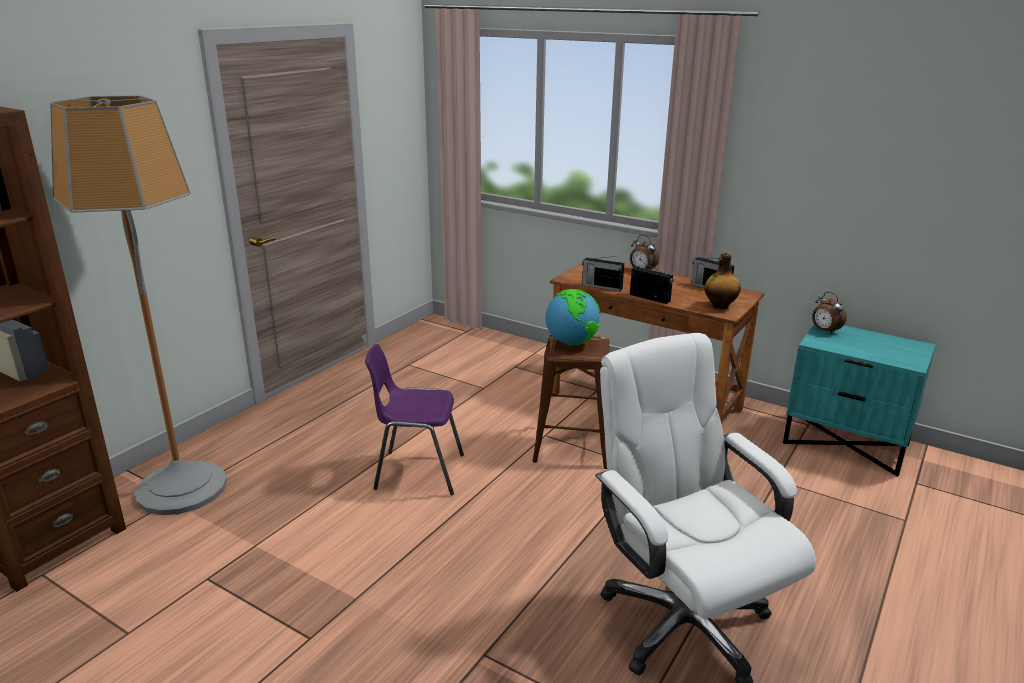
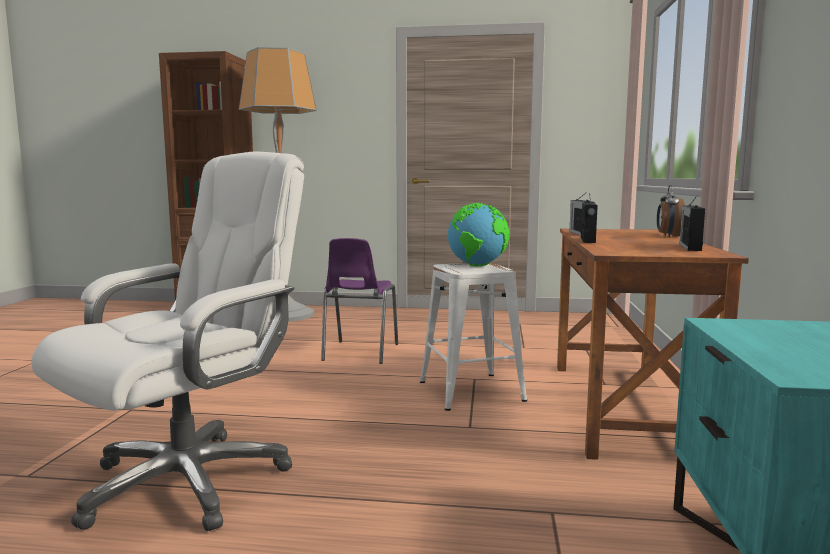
camera: 65 degrees right, 15 degrees down
purple chair [365,344,464,496] -> purple chair turned 150 degrees counterclockwise [321,238,398,364]
brown stool [533,335,609,469] -> white stool [420,263,527,411]
bottle [704,253,741,309] -> none
alarm clock [812,292,847,334] -> none

